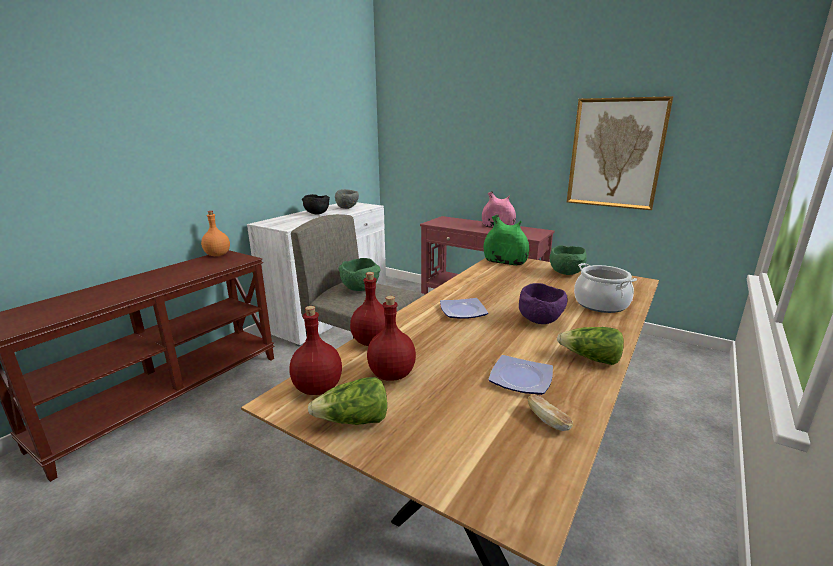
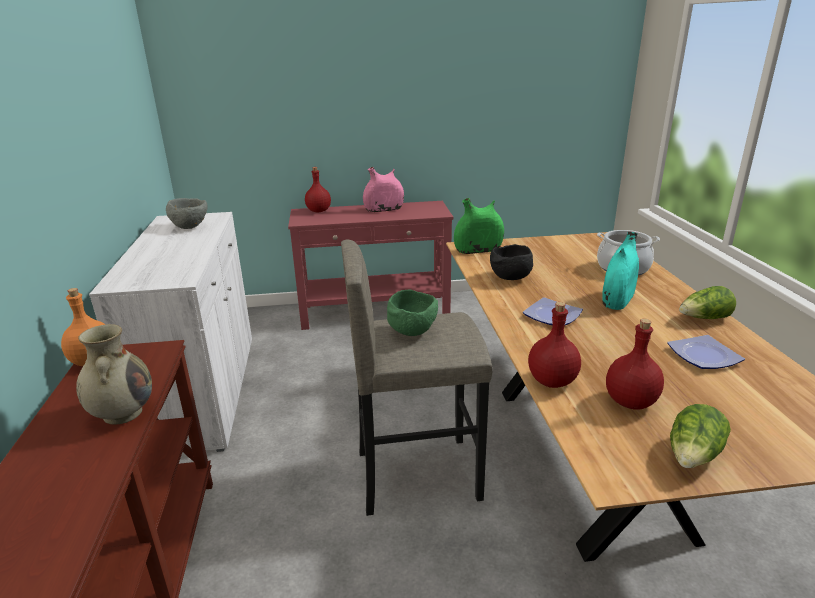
camera: 40 degrees left, 5 degrees up
red bottle [289,306,342,395] -> red bottle moved to [305,167,331,212]
black bowl [302,194,330,215] -> black bowl moved to [490,244,533,280]
purple bowl [519,283,568,324] -> turquoise vase [602,232,639,310]
bread [528,394,573,431] -> none
green bowl [550,245,587,275] -> none
picture [567,96,673,210] -> none
none -> beige vase [76,324,152,425]

